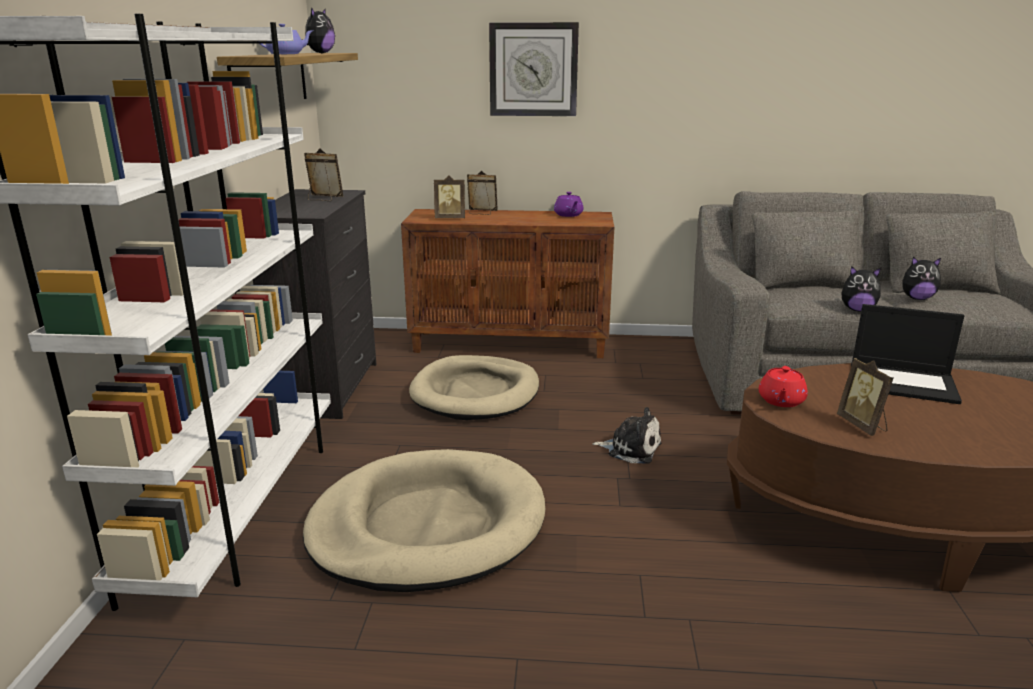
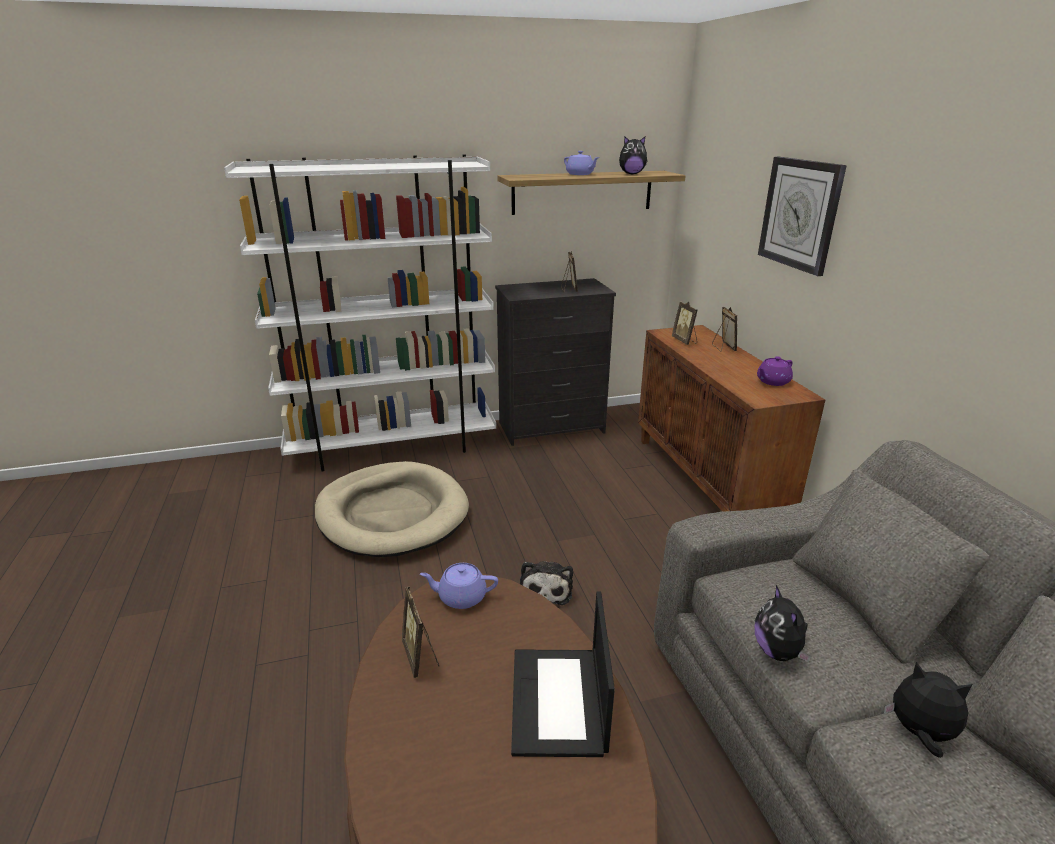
camera: 70 degrees right, 5 degrees up
beige dog bed [409,355,539,420] -> none
red teapot [759,366,808,407] -> purple teapot [420,563,498,609]
picture frame [837,358,893,436] -> picture frame turned 75 degrees counterclockwise [402,587,439,678]
plush toy [902,257,941,300] -> plush toy turned 135 degrees clockwise [884,662,972,758]

